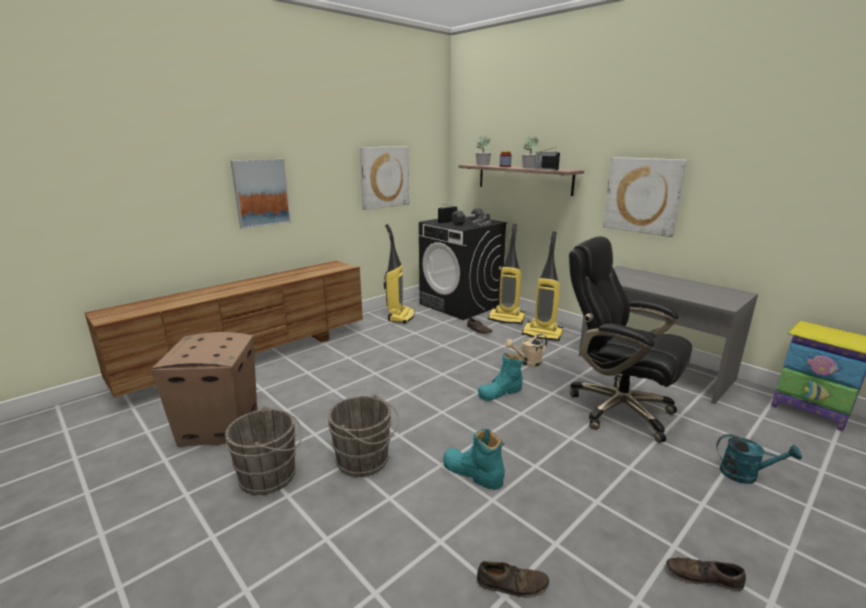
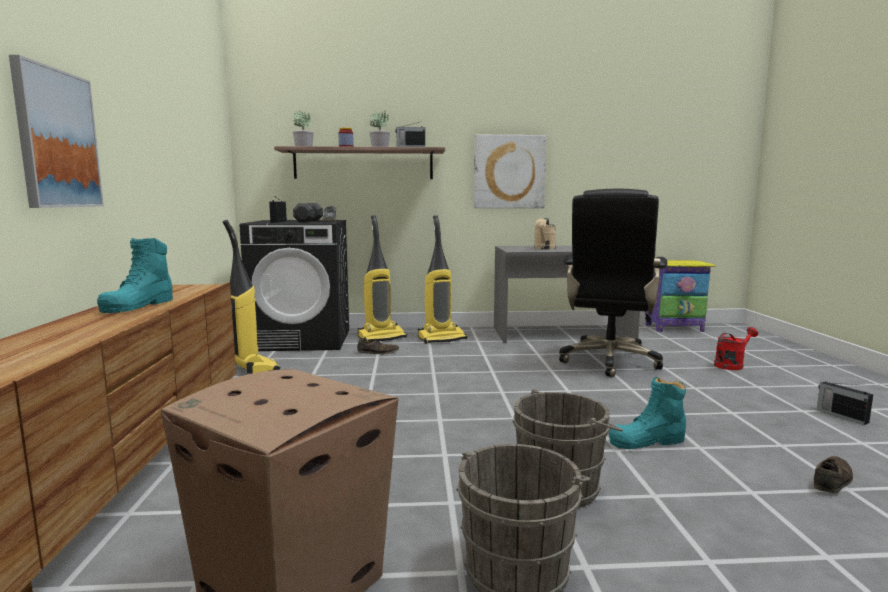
camera: 50 degrees left, 10 degrees down
picture [359,146,409,210] -> none
turquoise boot [478,353,523,401] -> turquoise boot moved to [97,238,173,313]
beige watering can [505,334,547,367] -> beige watering can moved to [534,218,556,249]
black office chair [569,236,692,443] -> black office chair turned 60 degrees counterclockwise [559,189,667,378]
brown shoe [666,557,746,591] -> radio [817,382,873,425]
turquoise watering can [716,434,802,484] -> red watering can [714,327,758,370]

